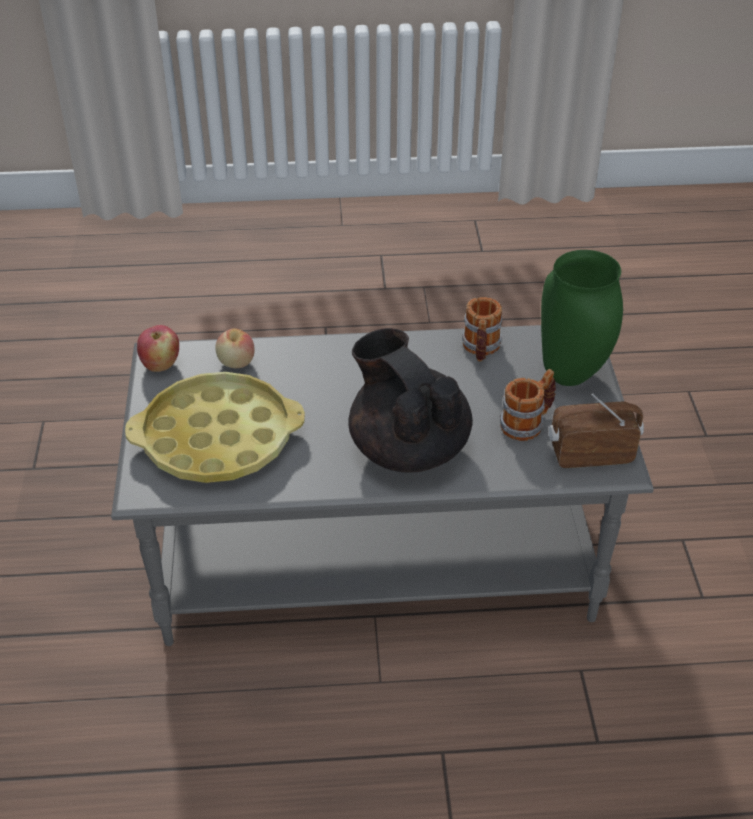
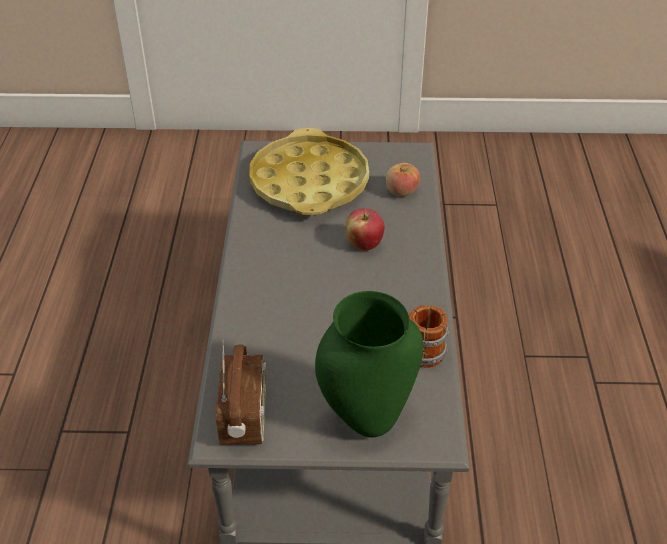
camera: 95 degrees right, 0 degrees up
apple [137,325,179,372] -> apple moved to [346,209,384,251]
black teapot [348,328,473,473] -> none
mug [500,369,556,441] -> none

